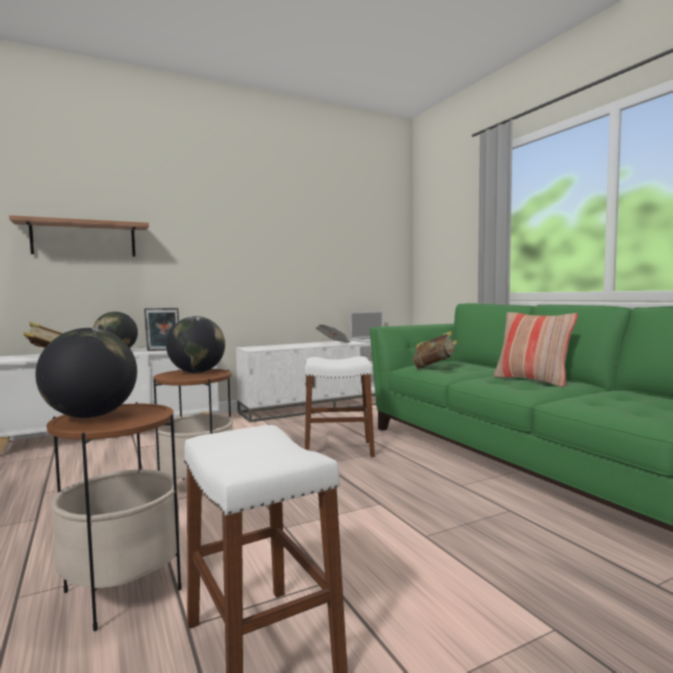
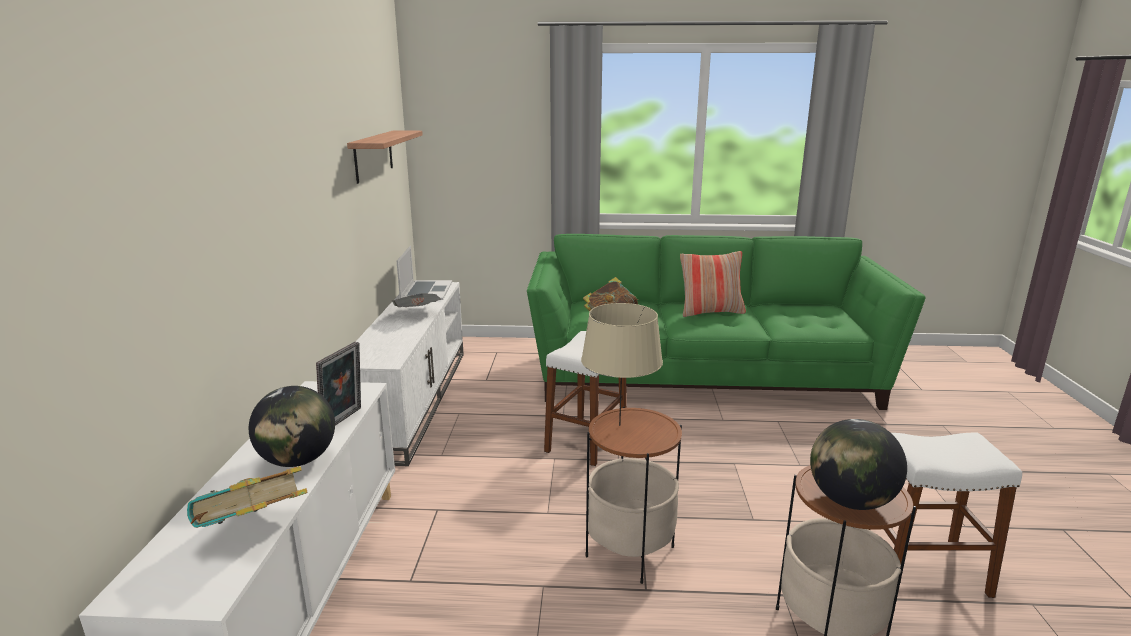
camera: 60 degrees left, 15 degrees up
shelf [9,215,149,257] -> shelf moved to [347,131,423,184]
globe [166,316,225,373] -> beige table lamp [581,303,663,426]

